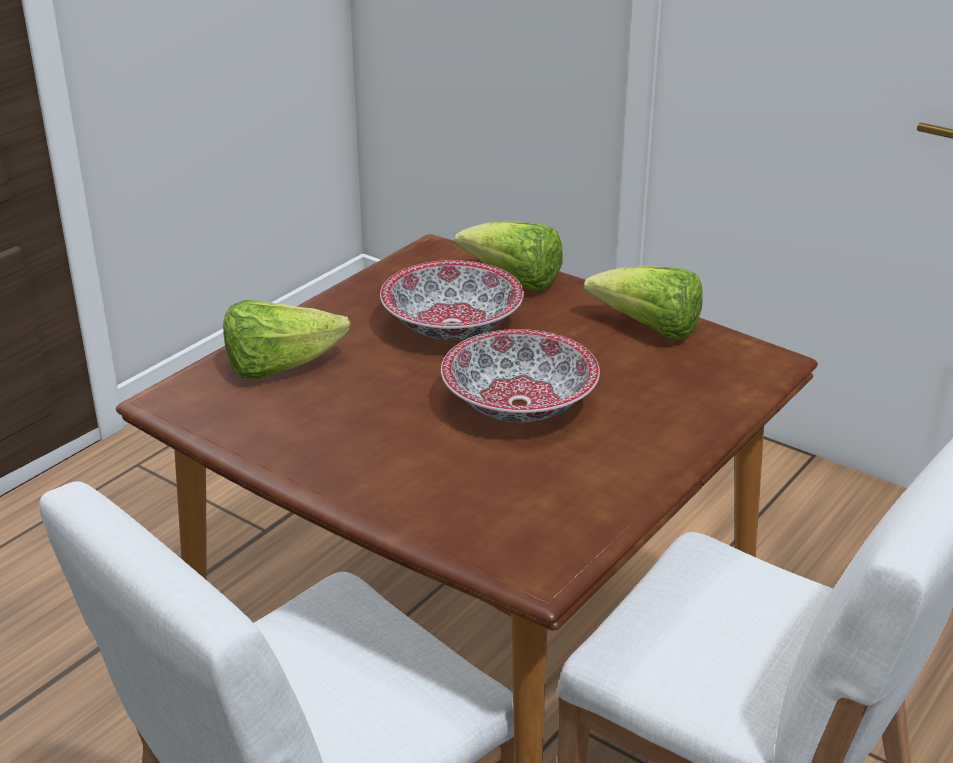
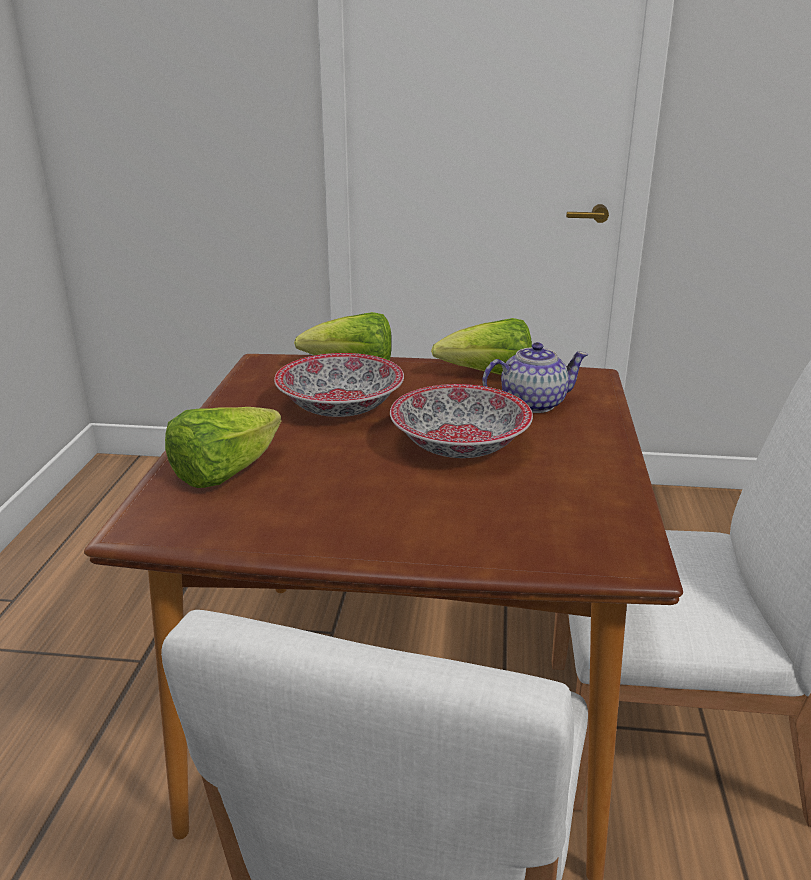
camera: 30 degrees left, 5 degrees down
none -> teapot [482,342,589,413]

